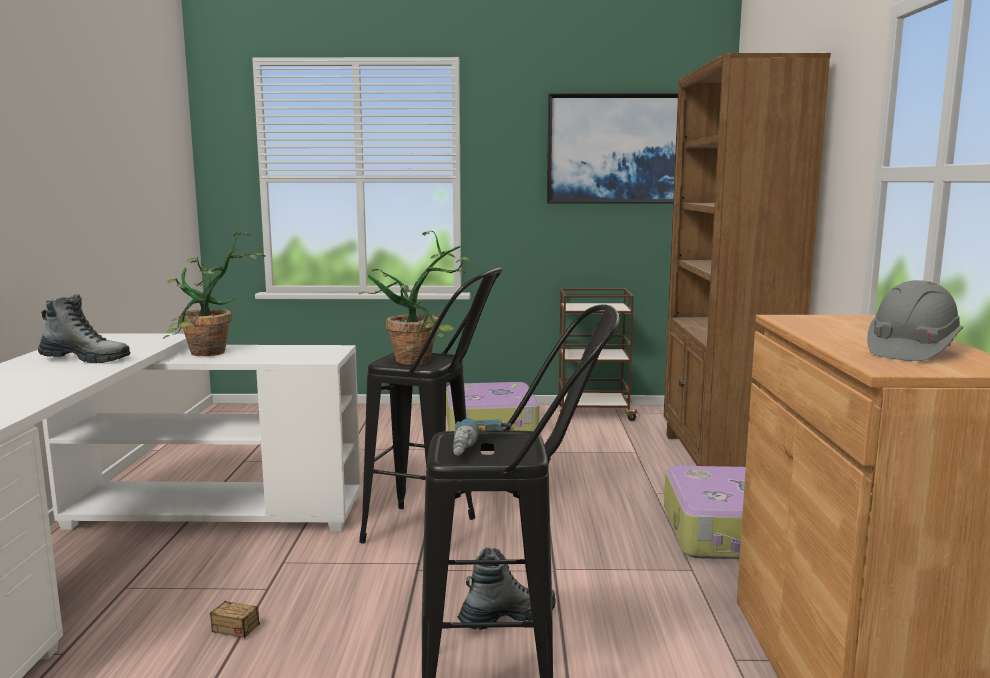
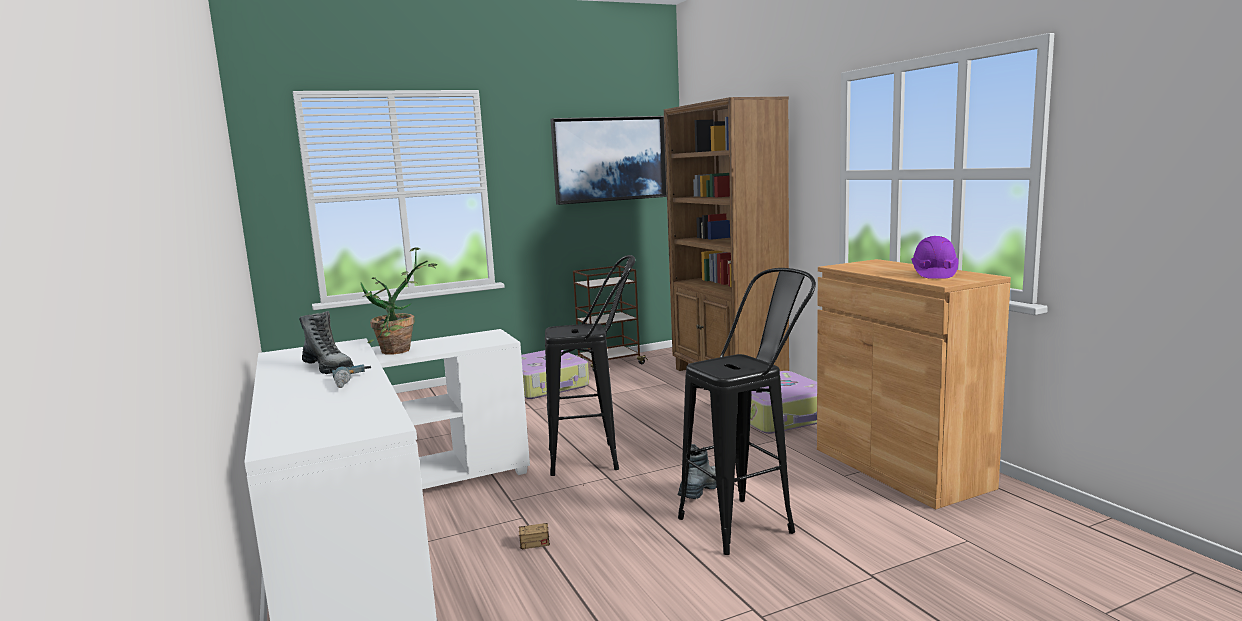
camera: 25 degrees left, 0 degrees up
boot [38,294,130,363] -> boot turned 60 degrees clockwise [299,311,354,374]
potted plant [359,231,469,365] -> none
power drill [453,418,511,456] -> power drill moved to [332,364,371,388]
grey hard hat [867,280,963,361] -> purple hard hat [911,236,958,279]

